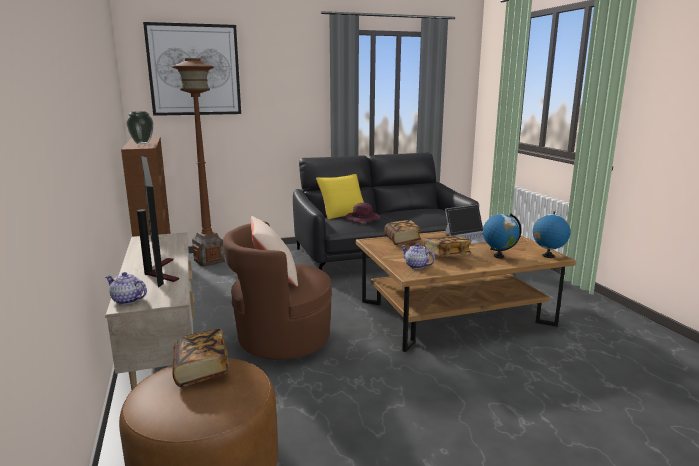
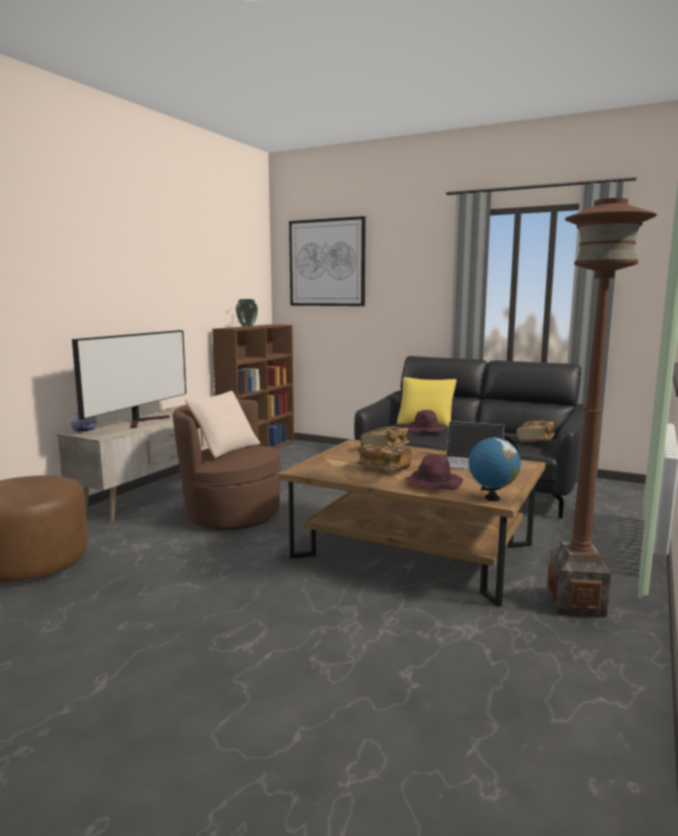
camera: 45 degrees right, 5 degrees down
brown floor lamp [172,58,225,267] -> brown floor lamp moved to [547,198,657,618]
book [172,329,229,387] -> book moved to [516,421,555,442]
teapot [401,243,435,269] -> none
globe [483,214,522,259] -> purple hat [406,454,463,490]

